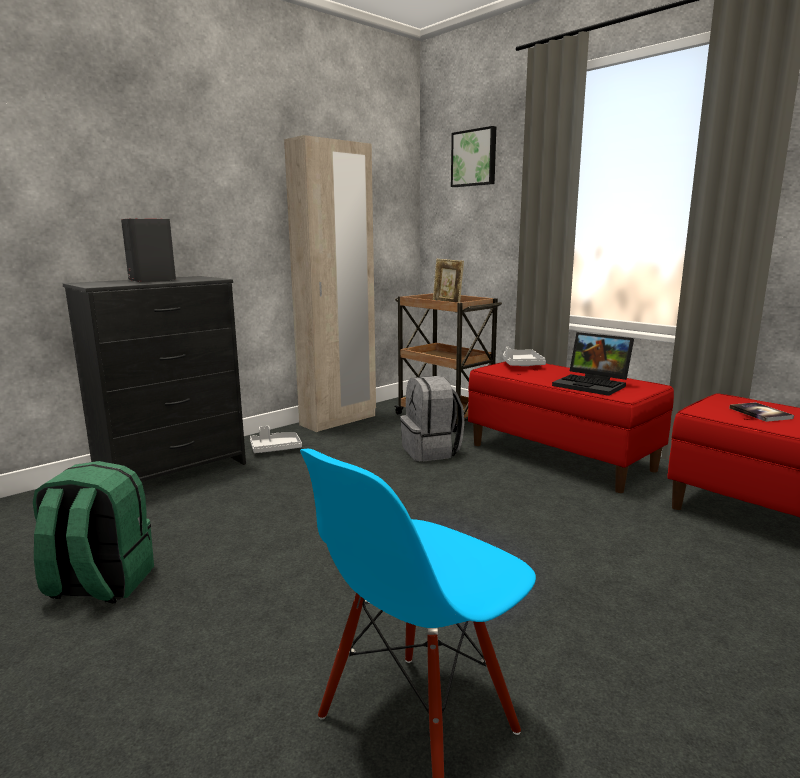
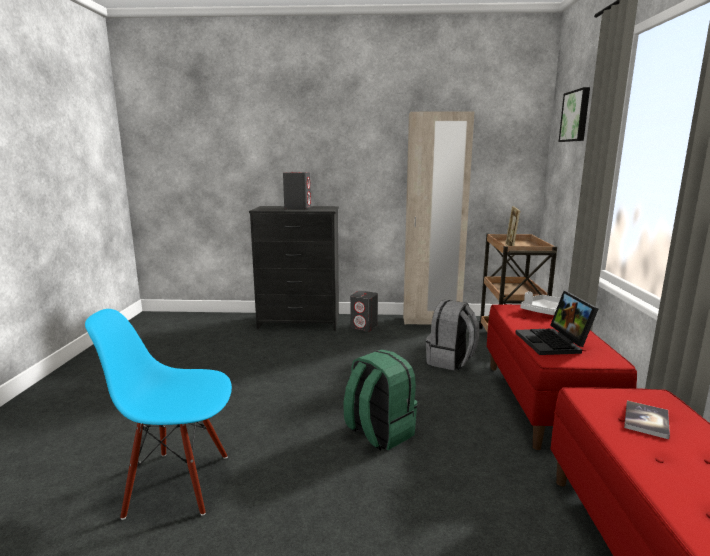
camera: 45 degrees right, 0 degrees up
green backpack [33,461,154,603] -> green backpack moved to [343,349,418,450]
grey tray [250,426,302,453] -> grey speaker [350,291,378,331]

